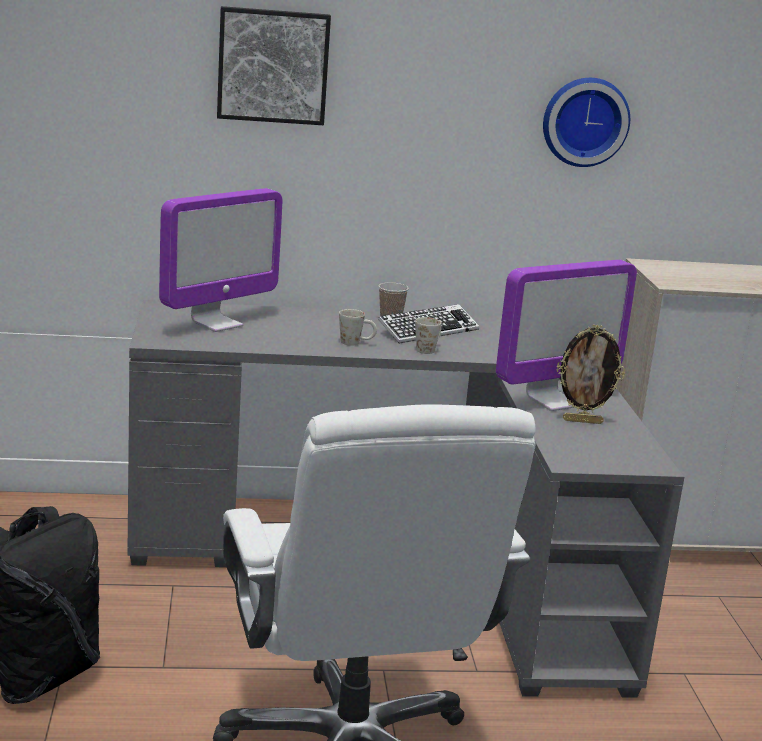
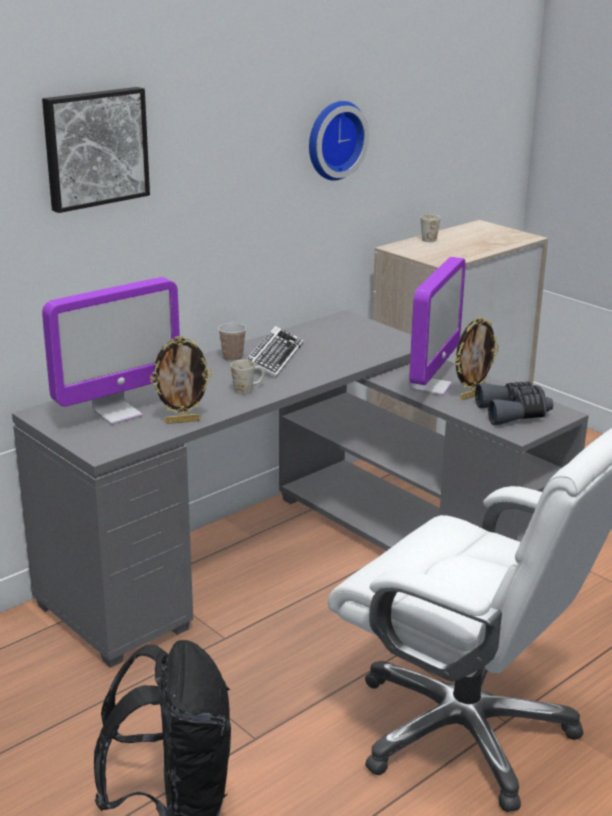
camera: 35 degrees left, 5 degrees up
monitor [159,188,282,332] -> monitor turned 45 degrees clockwise [42,277,180,425]
white mug [415,317,441,354] -> white mug moved to [420,214,441,242]
none -> picture frame [150,336,212,424]
none -> grey binoculars [475,382,553,425]

